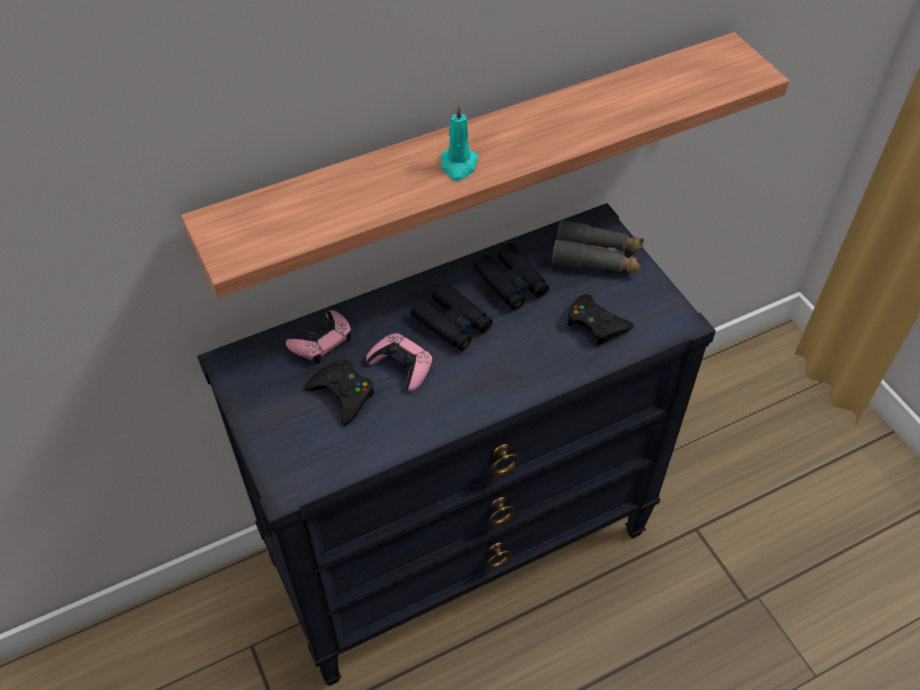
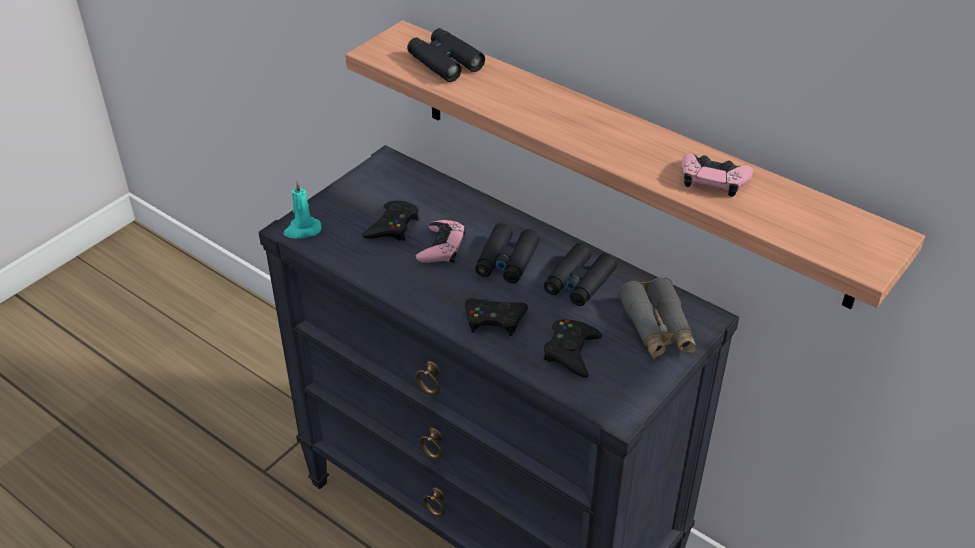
camera: 65 degrees right, 10 degrees down
pink game controller [286,310,352,364] -> pink game controller moved to [681,153,753,197]
turquoise candle [441,104,479,181] -> turquoise candle moved to [284,181,322,239]
none -> black binoculars [407,28,485,82]
none -> black game controller [465,298,528,336]

